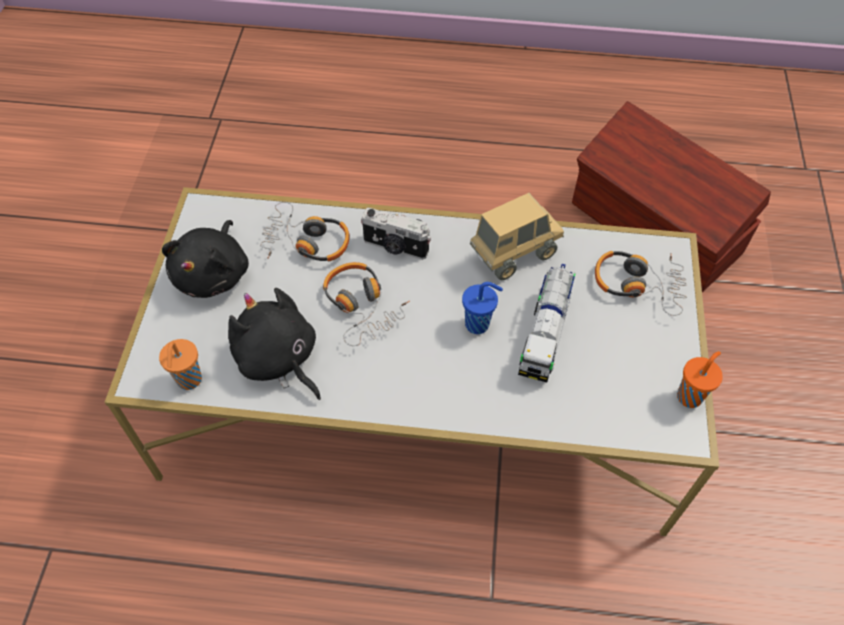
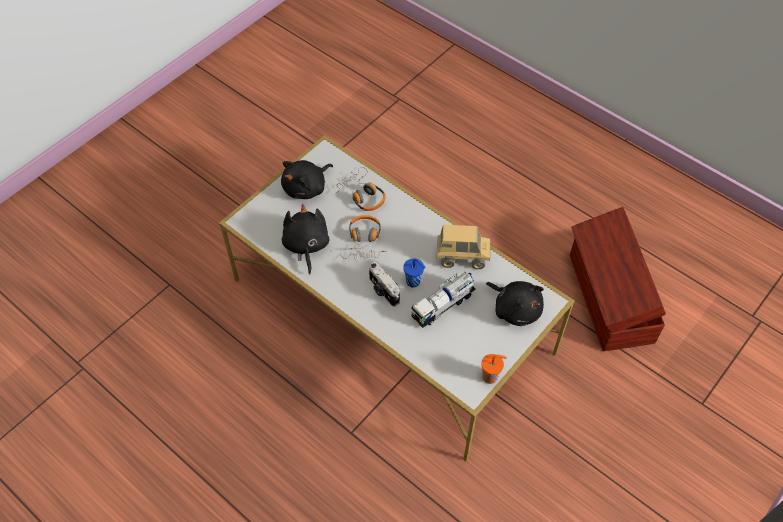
camera: 35 degrees right, 0 degrees up
orange cup [159,339,202,390] -> none
camera [361,208,431,260] -> camera moved to [369,261,400,307]
headphones [595,251,687,316] -> black plush toy [486,281,544,326]

